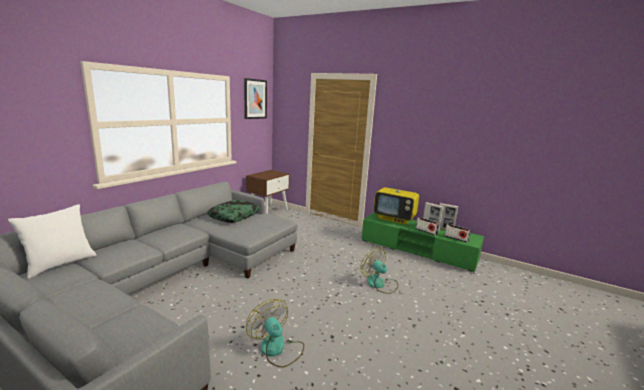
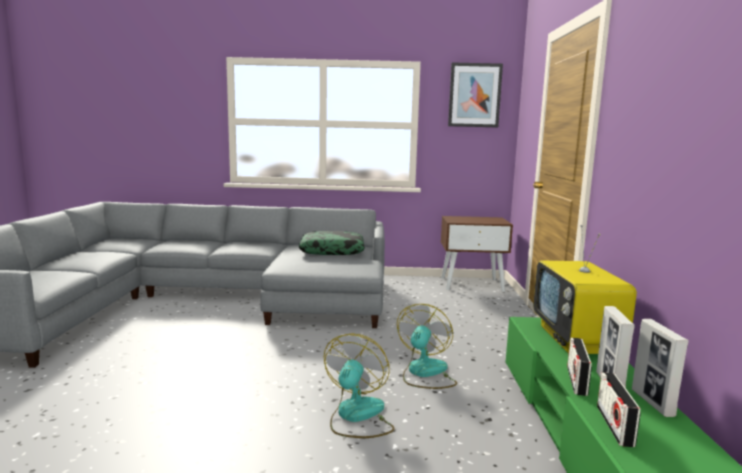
camera: 60 degrees right, 5 degrees down
white pillow [8,204,96,279] -> none
fan [246,299,304,368] -> fan moved to [397,304,457,389]

